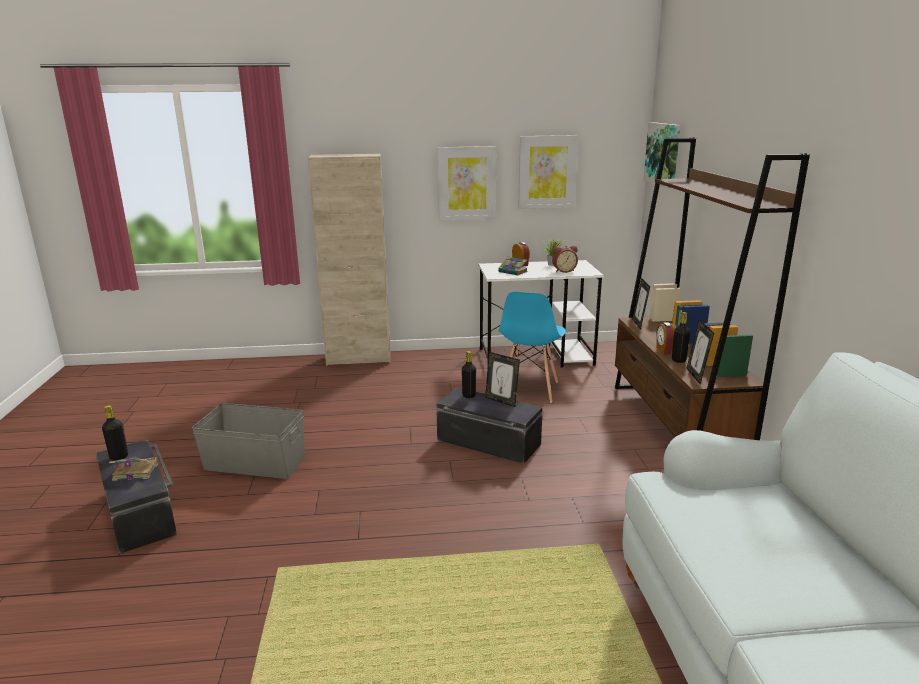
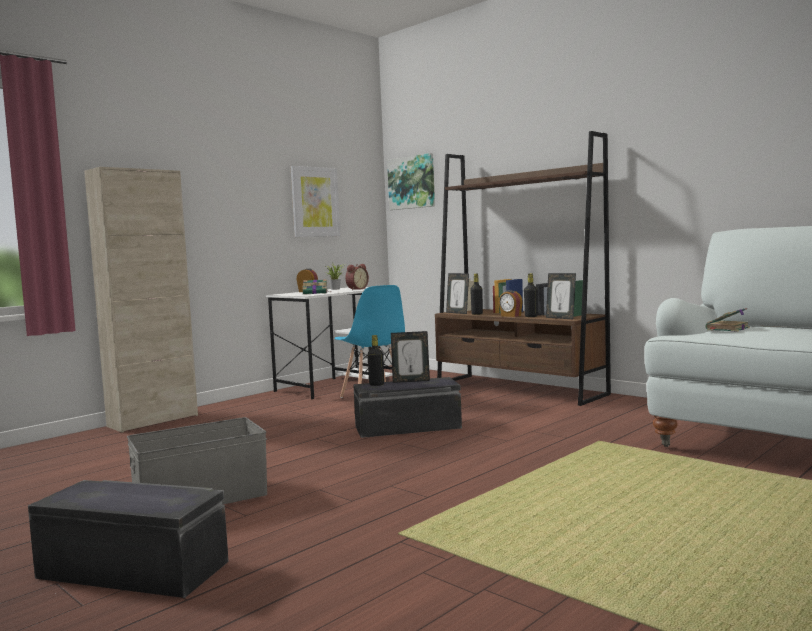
camera: 40 degrees left, 15 degrees down
black bottle [102,405,128,460] -> black bottle moved to [470,274,483,315]
book [109,457,158,481] -> book moved to [705,308,750,332]
picture [438,146,496,220] -> none

